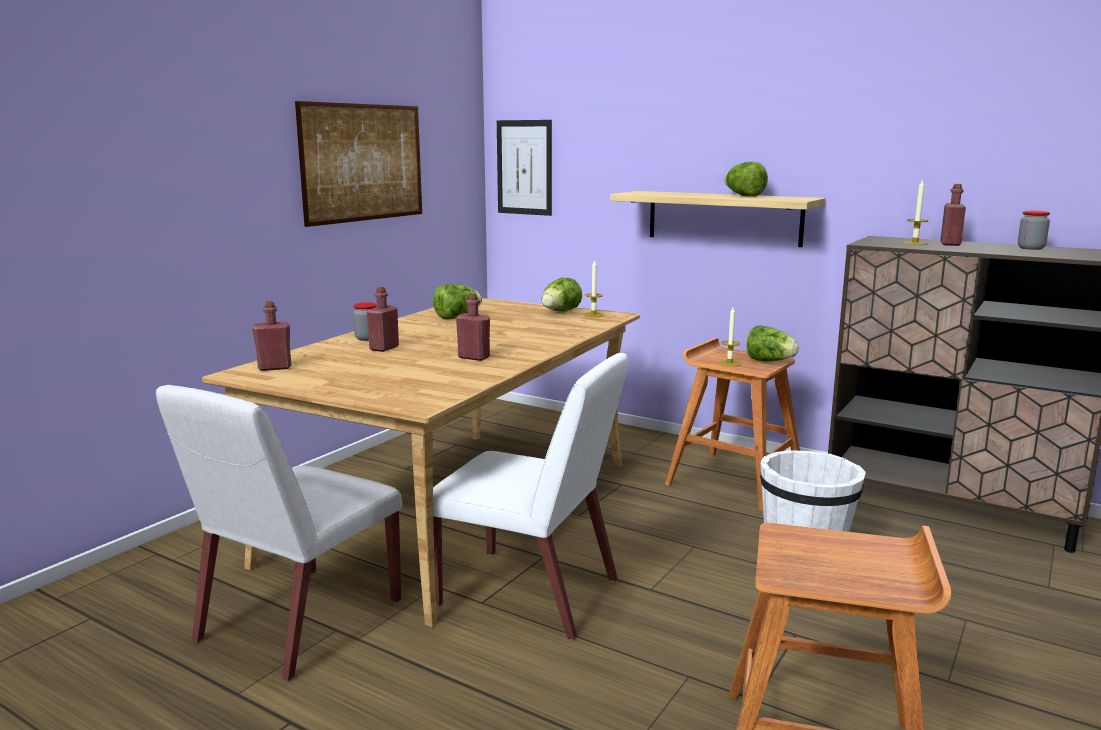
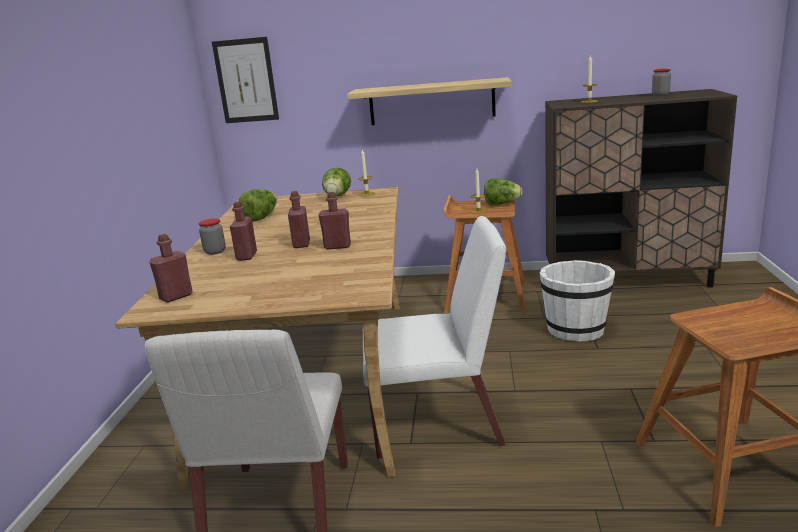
camera: 25 degrees left, 5 degrees up
picture [295,101,422,227] -> none
lettuce [724,162,768,197] -> none
red bottle [940,184,966,246] -> red bottle moved to [288,191,310,248]

